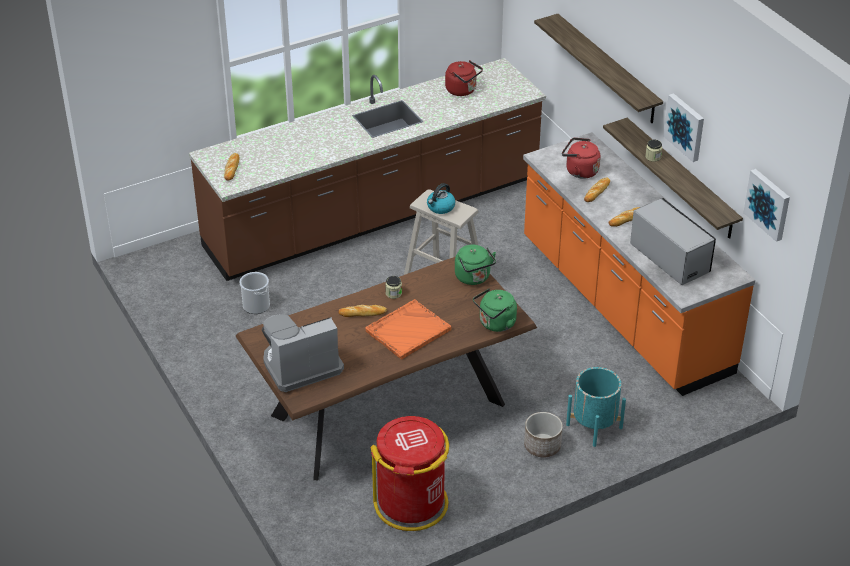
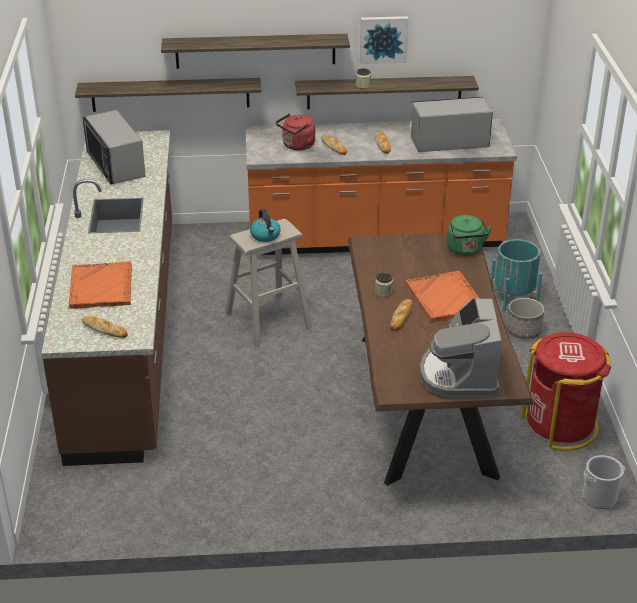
camera: 65 degrees left, 5 degrees down
bucket [240,272,270,314] -> bucket moved to [582,455,625,509]
red kettle [445,60,483,96] -> microwave [83,110,146,184]
green kettle [455,245,496,285] -> none
picture [743,169,790,242] -> none
none -> orange tray [69,261,132,309]
none -> shelf [75,78,261,112]

